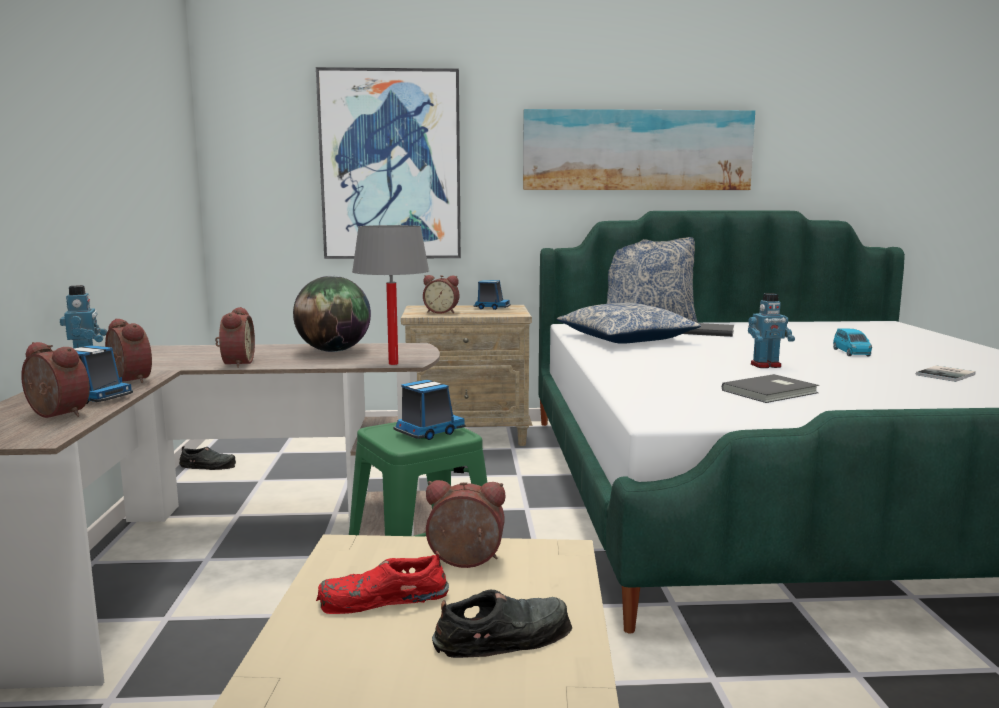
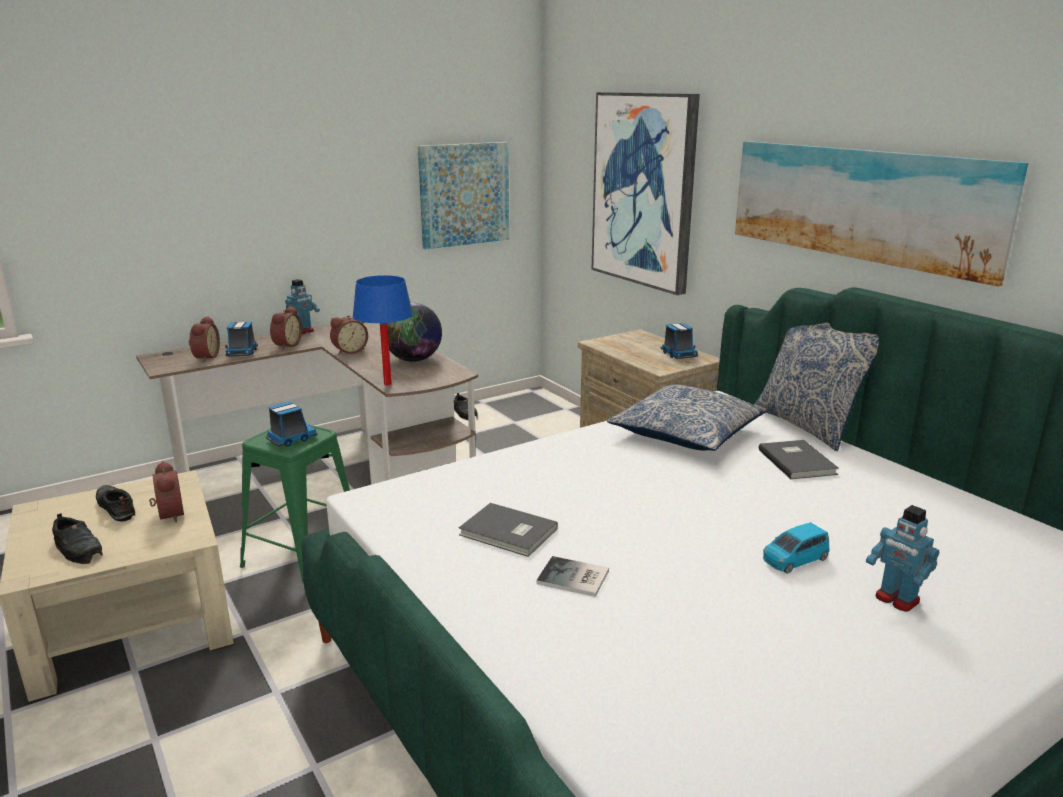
camera: 60 degrees right, 10 degrees up
red shoe [316,551,449,614] -> black shoe [96,485,135,522]
grey table lamp [352,225,429,365] -> blue table lamp [353,275,413,385]
toy truck [393,380,466,440] -> toy truck turned 60 degrees counterclockwise [266,402,317,447]
alarm clock [423,275,459,314] -> none
toy robot [748,293,795,368] -> toy robot moved to [866,505,939,612]
book [916,366,976,382] -> book moved to [536,556,609,597]
none -> picture [418,142,509,249]

